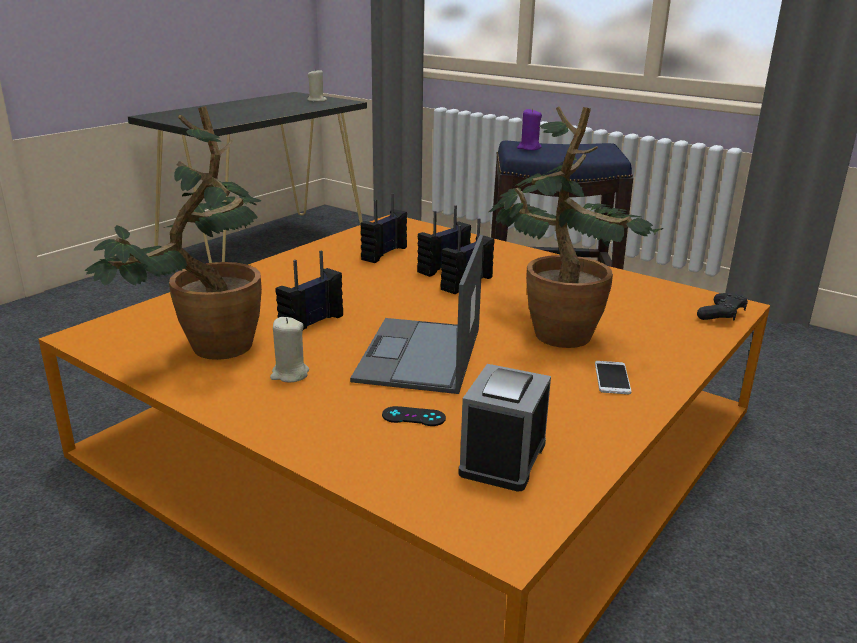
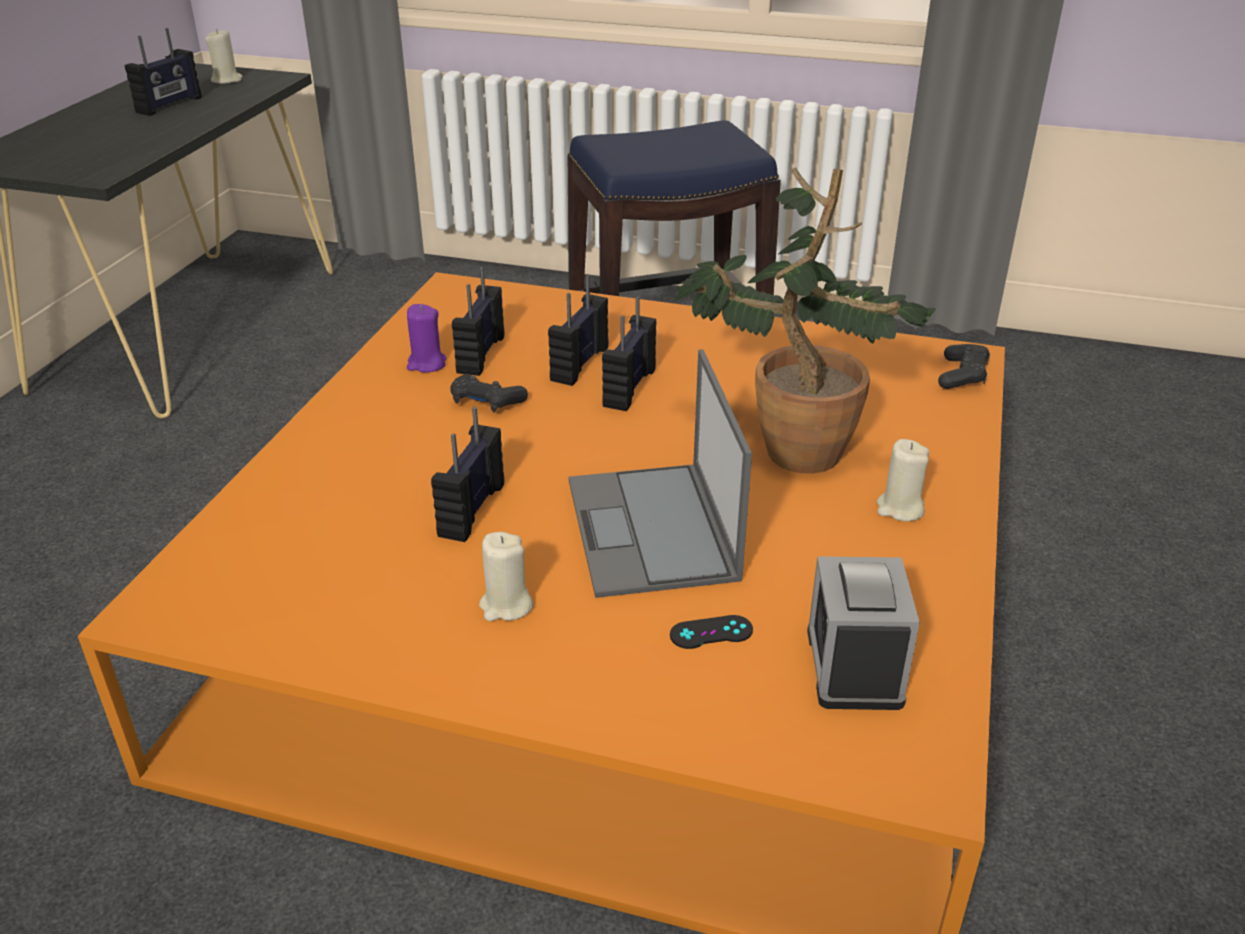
camera: 20 degrees left, 10 degrees up
potted plant [85,106,262,360] -> none
purple candle [517,108,542,150] -> purple candle moved to [407,304,446,373]
phone [595,361,632,394] -> beige candle [877,439,929,521]
none -> radio [125,28,202,116]
none -> black game controller [450,374,528,412]

